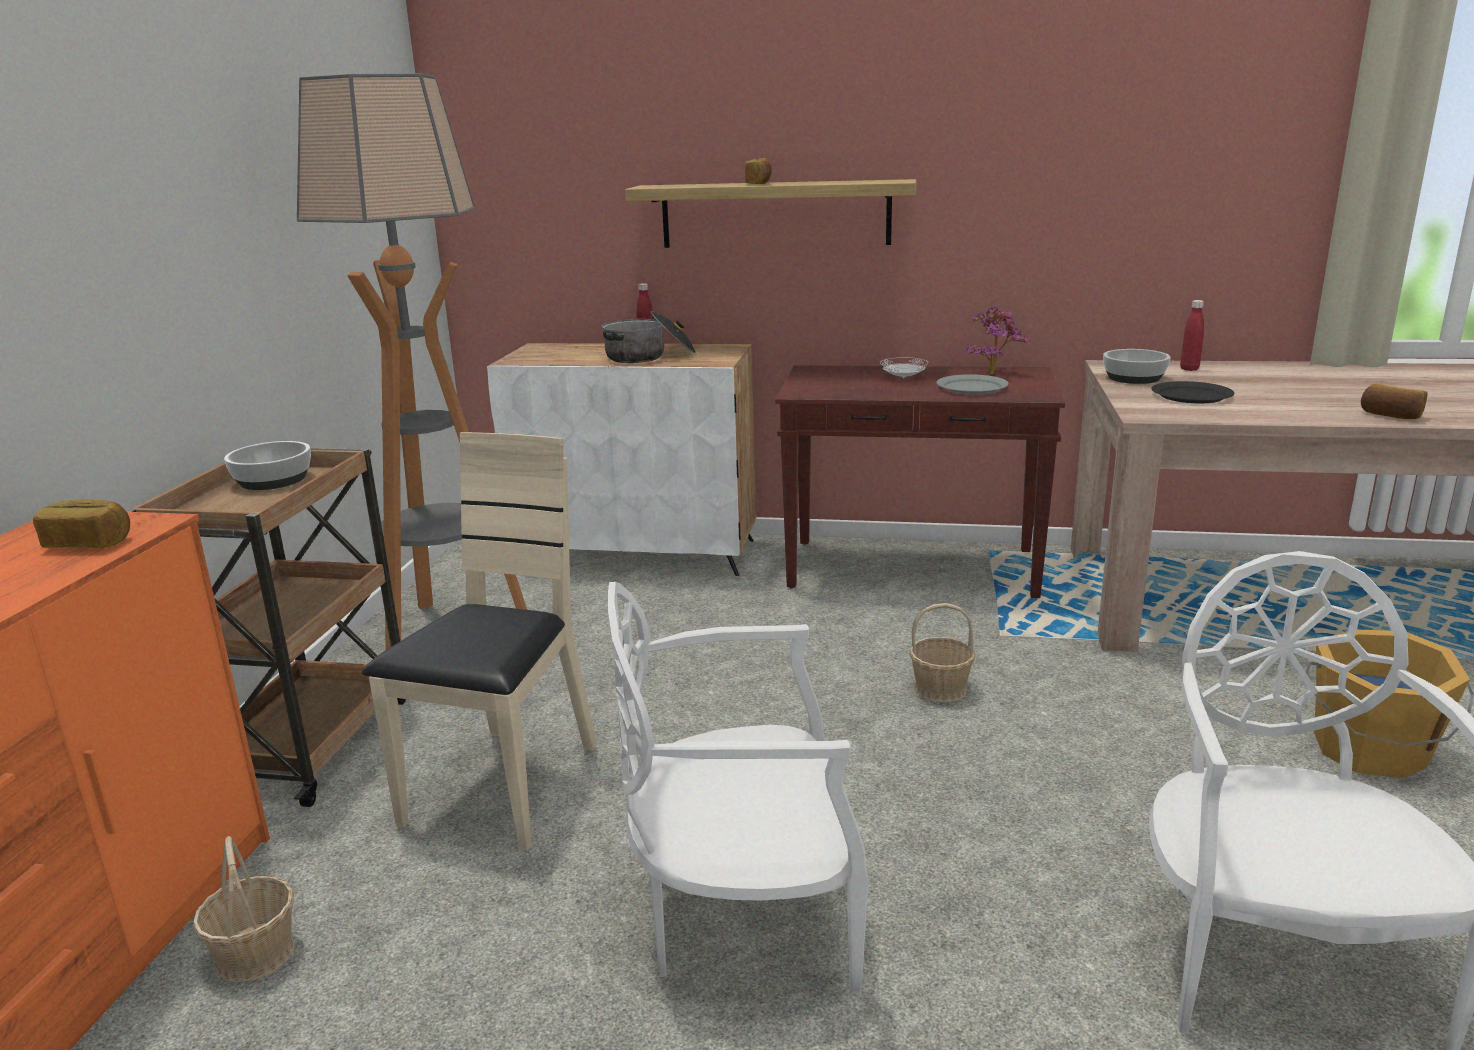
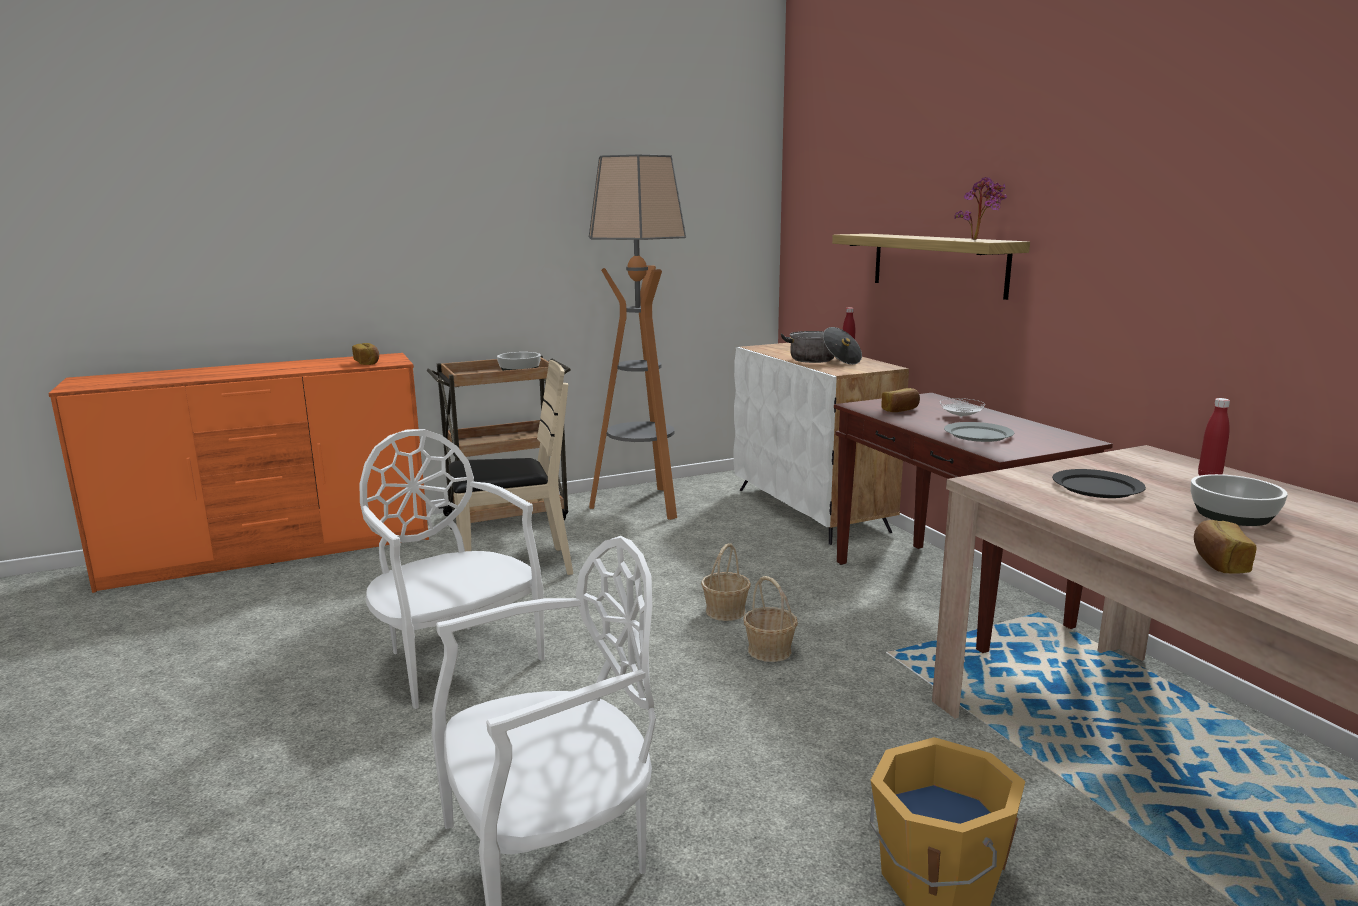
camera: 55 degrees right, 5 degrees down
basket [193,836,295,982] -> basket moved to [701,543,751,621]
bread [745,158,772,184] -> bread moved to [881,388,920,412]
potted plant [966,306,1030,374] -> potted plant moved to [954,177,1007,240]
bowl [1103,349,1171,384] -> bowl moved to [1190,474,1288,526]

